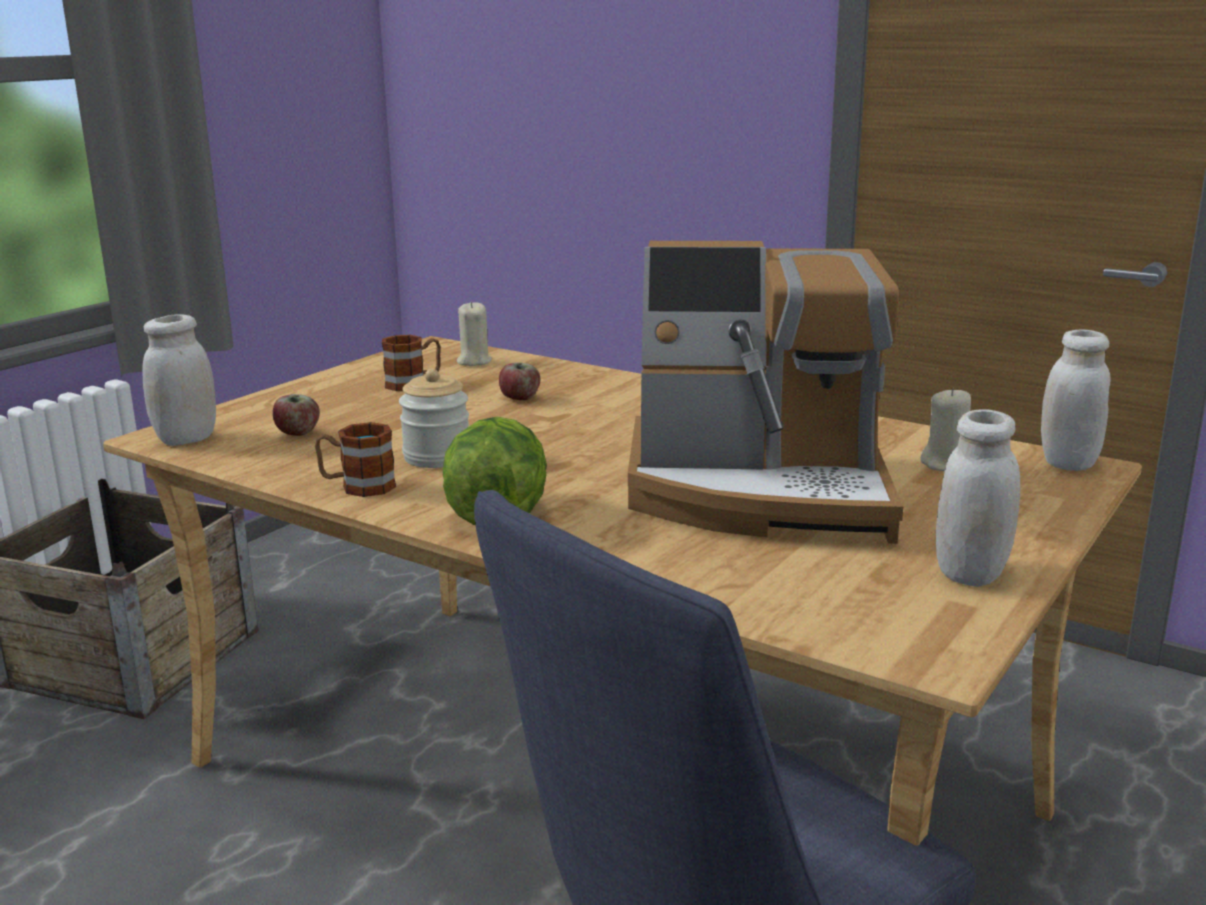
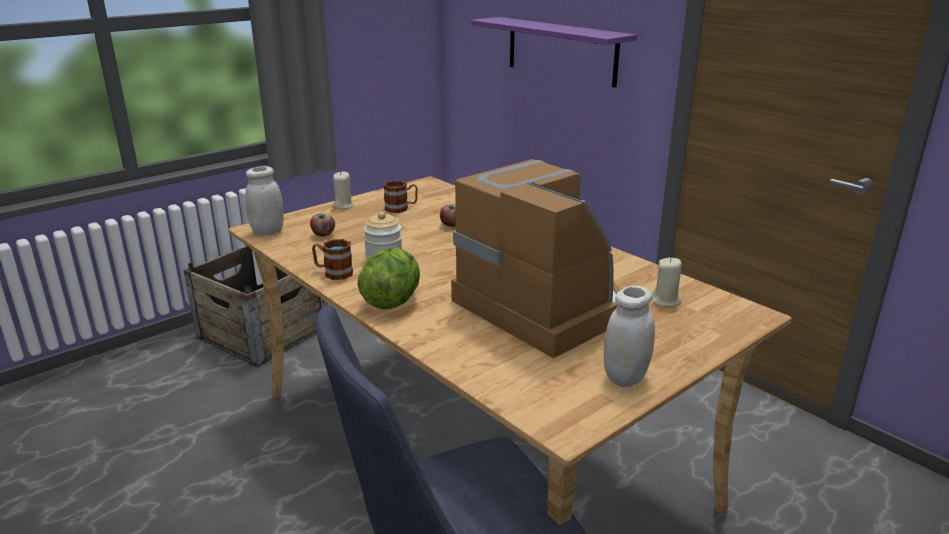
camera: 15 degrees right, 5 degrees up
beige candle [457,302,492,366] -> beige candle moved to [333,171,354,209]
coffee machine [628,241,903,544] -> coffee machine turned 150 degrees counterclockwise [451,159,620,358]
white jar [1041,330,1110,471] -> none
none -> purple shelf [471,17,637,88]

